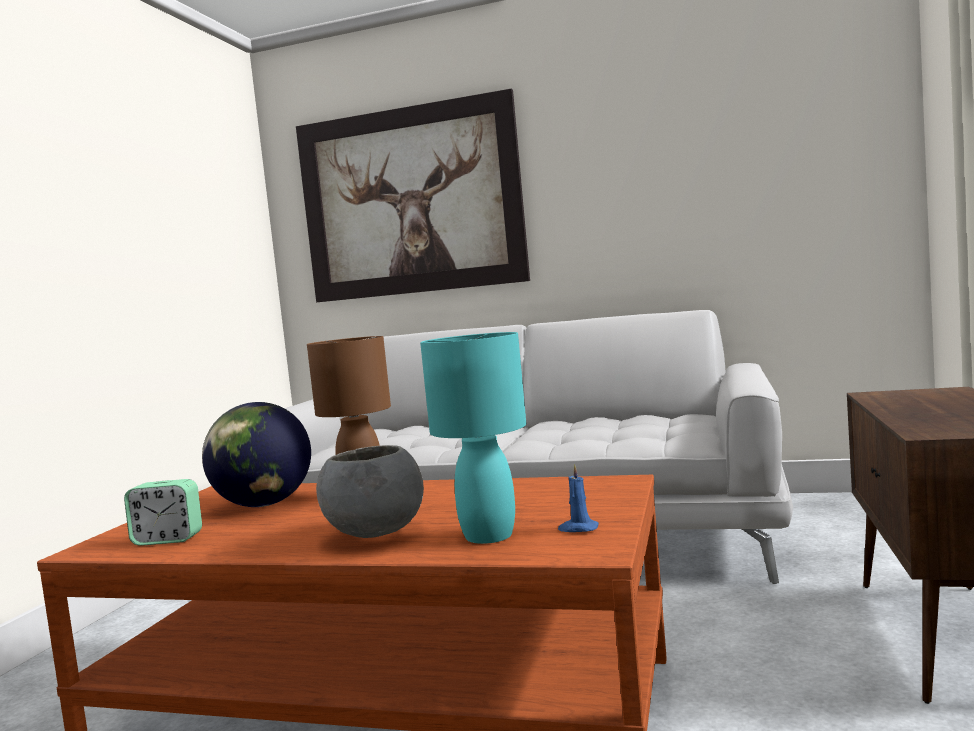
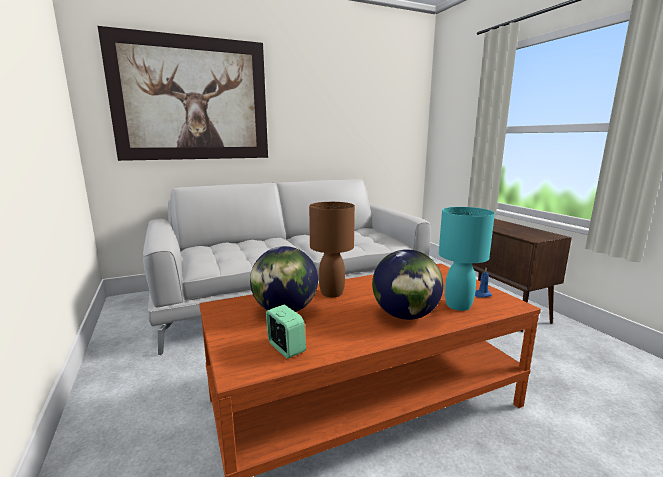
camera: 40 degrees left, 10 degrees up
alarm clock [124,479,202,546] -> alarm clock turned 90 degrees counterclockwise [266,305,306,358]
grey bowl [316,445,424,538] -> globe [372,250,443,320]

